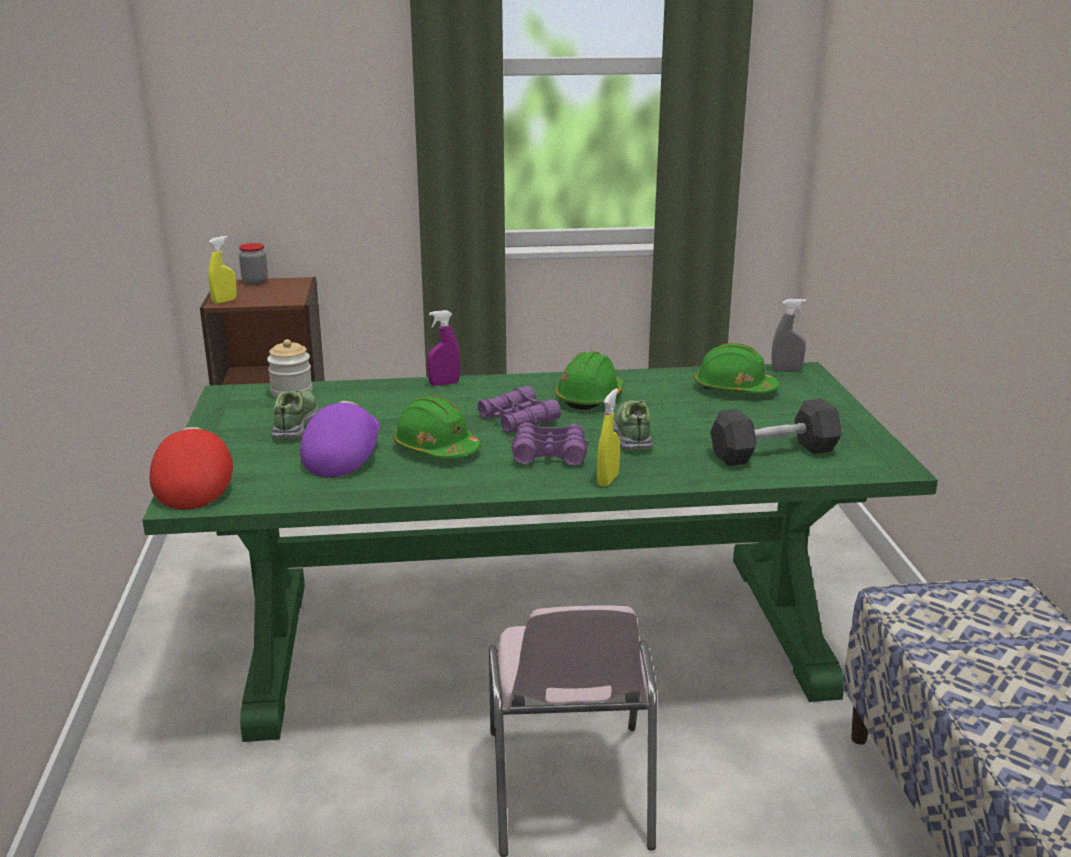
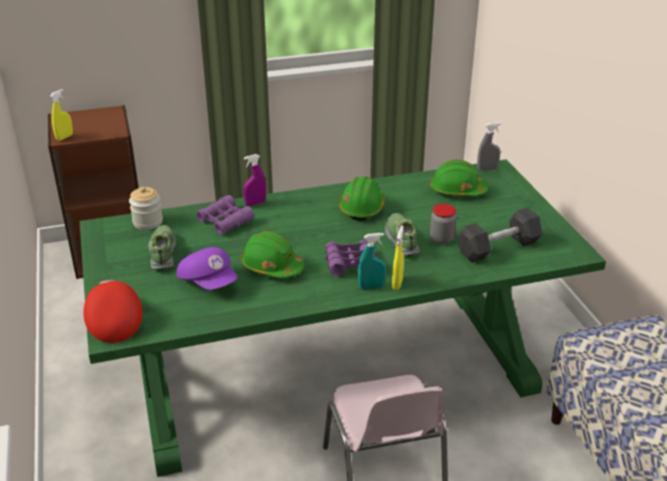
camera: 10 degrees left, 10 degrees up
jar [239,243,268,285] -> jar moved to [430,204,456,245]
purple cap [300,401,380,478] -> purple cap turned 135 degrees clockwise [176,247,238,290]
purple binoculars [477,386,561,434] -> purple binoculars moved to [196,195,254,235]
none -> turquoise spray bottle [358,233,386,289]

